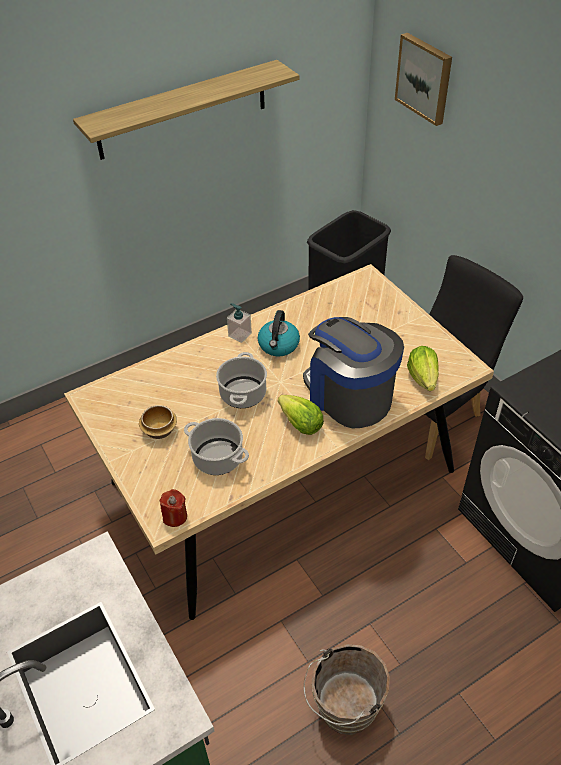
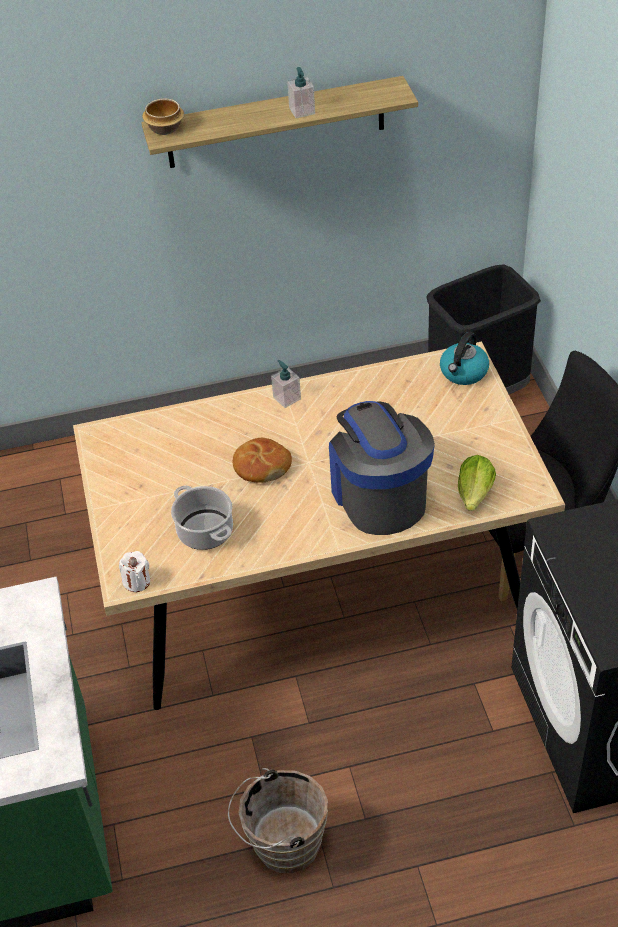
camera: 20 degrees right, 0 degrees up
bowl [139,405,177,439] -> bowl moved to [142,99,184,135]
red candle [159,489,187,527] -> white candle [119,551,150,592]
cooking pot [216,352,267,408] -> bread [233,438,292,483]
kettle [258,310,300,356] -> kettle moved to [440,332,489,385]
lettuce [278,395,324,435] -> none
picture [395,33,452,126] -> none
none -> soap dispenser [287,67,315,118]

